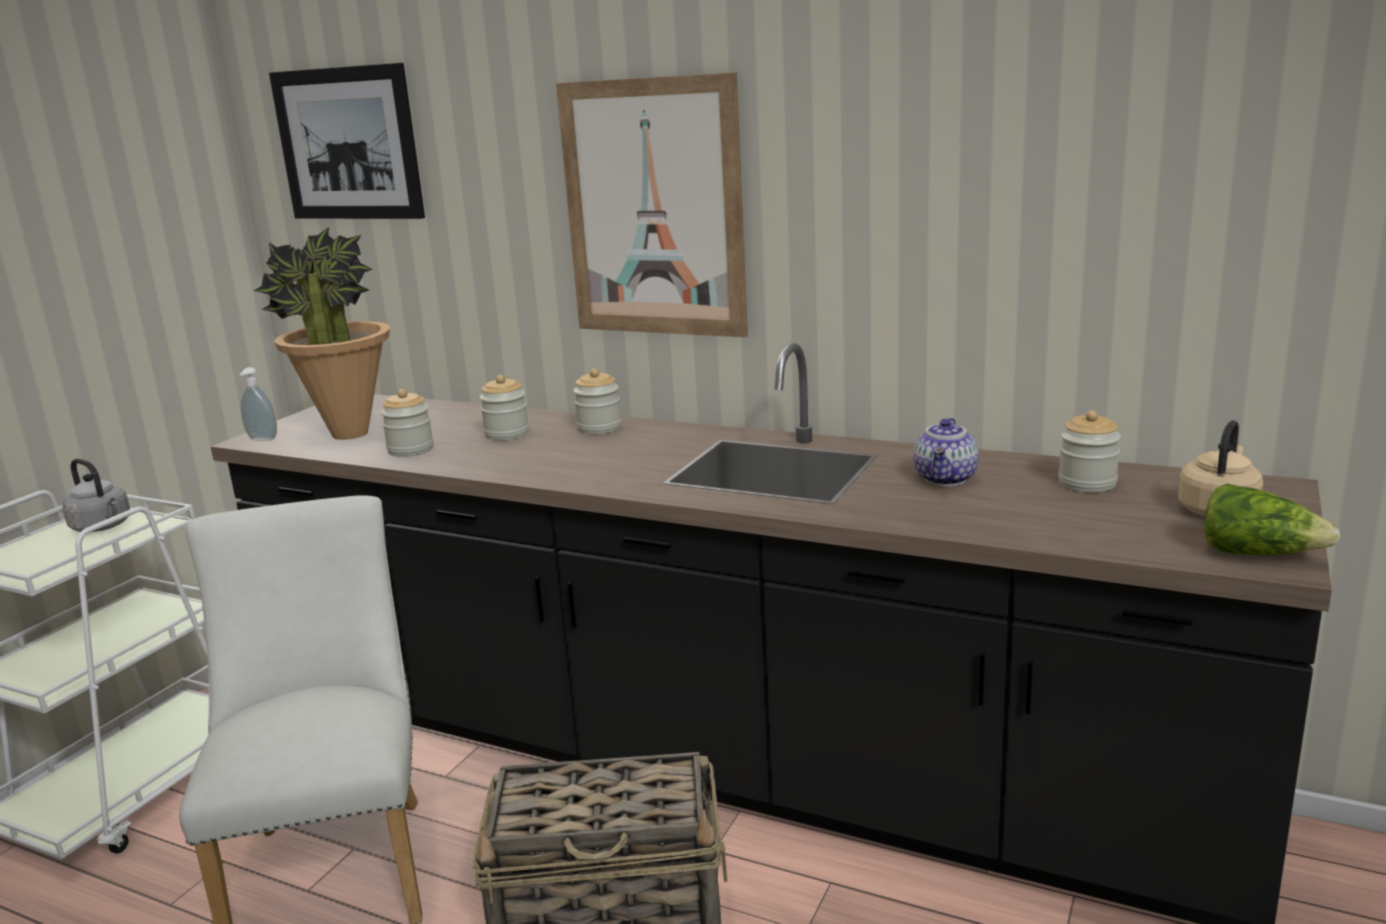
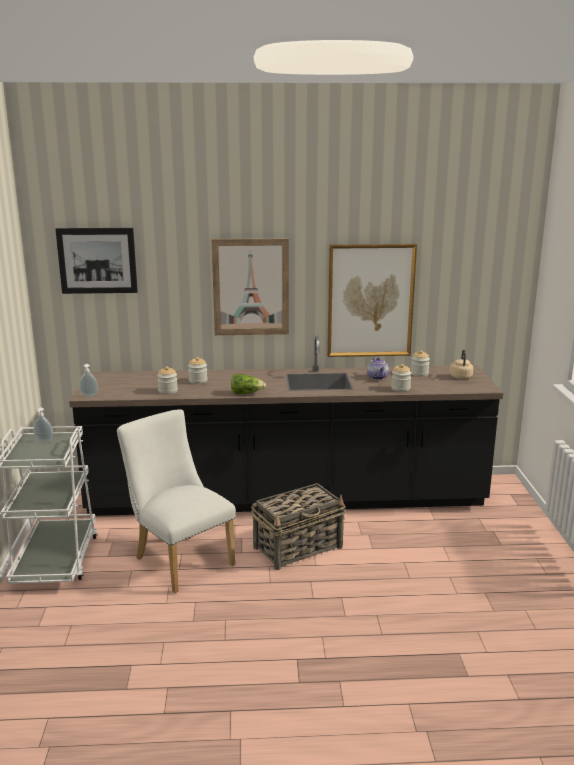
camera: 30 degrees left, 0 degrees up
grey kettle [63,459,130,532] -> soap dispenser [33,407,53,442]
potted plant [254,227,390,440] -> none
jar [573,368,622,434] -> jar moved to [391,364,411,392]
lettuce [1204,484,1341,555] -> lettuce moved to [231,374,266,394]
none -> picture [327,244,417,357]

